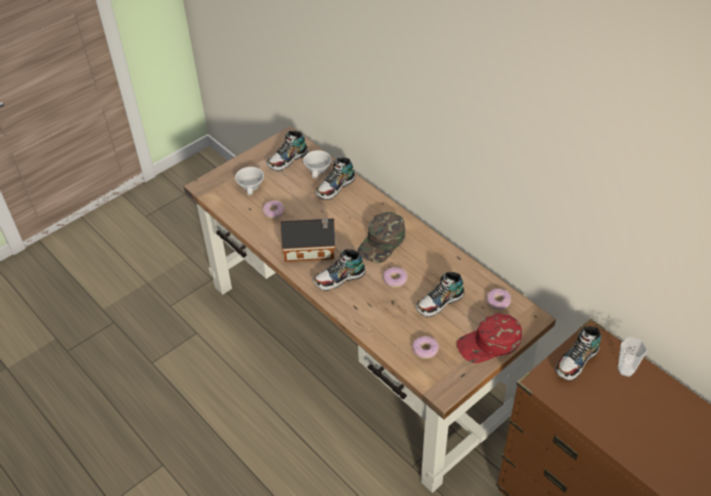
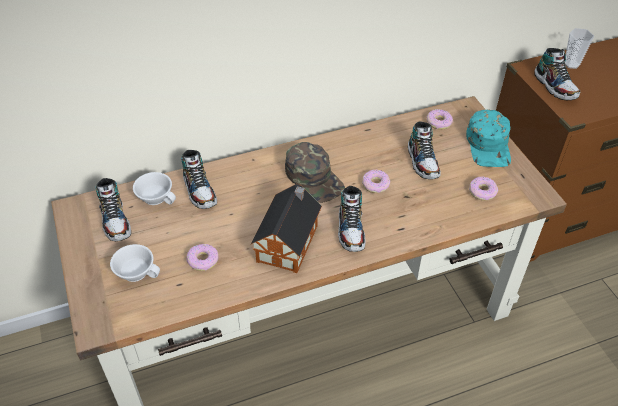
camera: 70 degrees left, 0 degrees up
red cap [457,313,522,363] -> turquoise cap [466,109,511,167]

